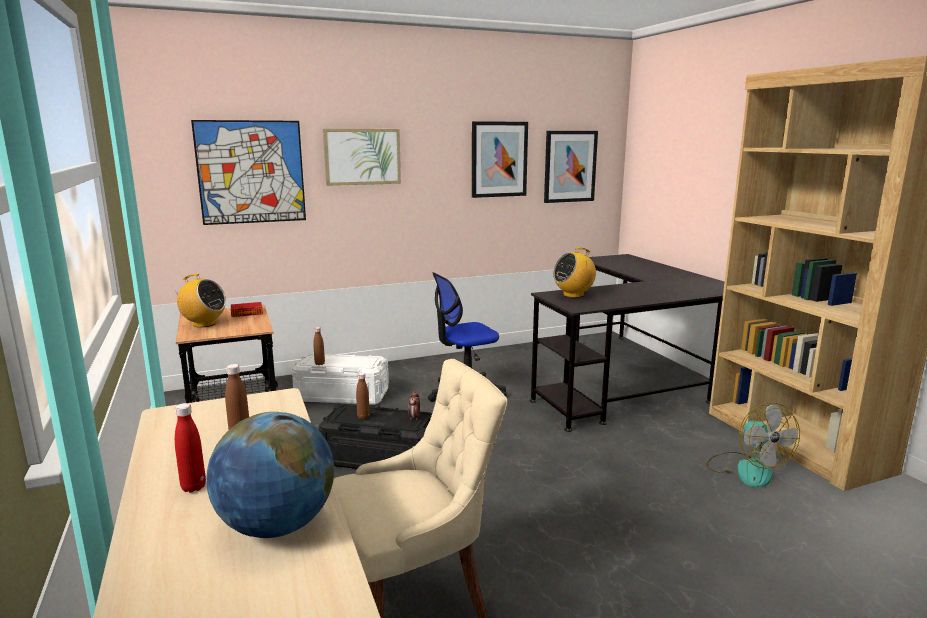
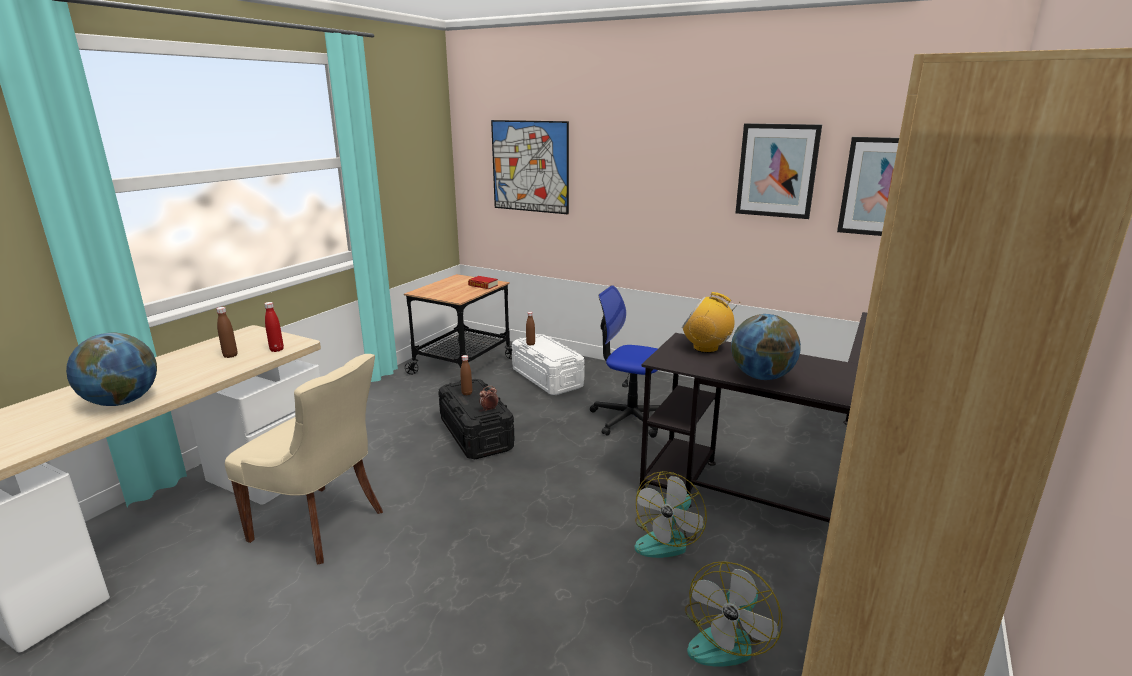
camera: 50 degrees right, 5 degrees up
radio [171,274,226,328] -> none
red bottle [175,403,206,493] -> red bottle moved to [264,302,284,352]
picture [323,129,401,186] -> none
none -> fan [635,471,707,558]
none -> globe [731,314,801,380]

